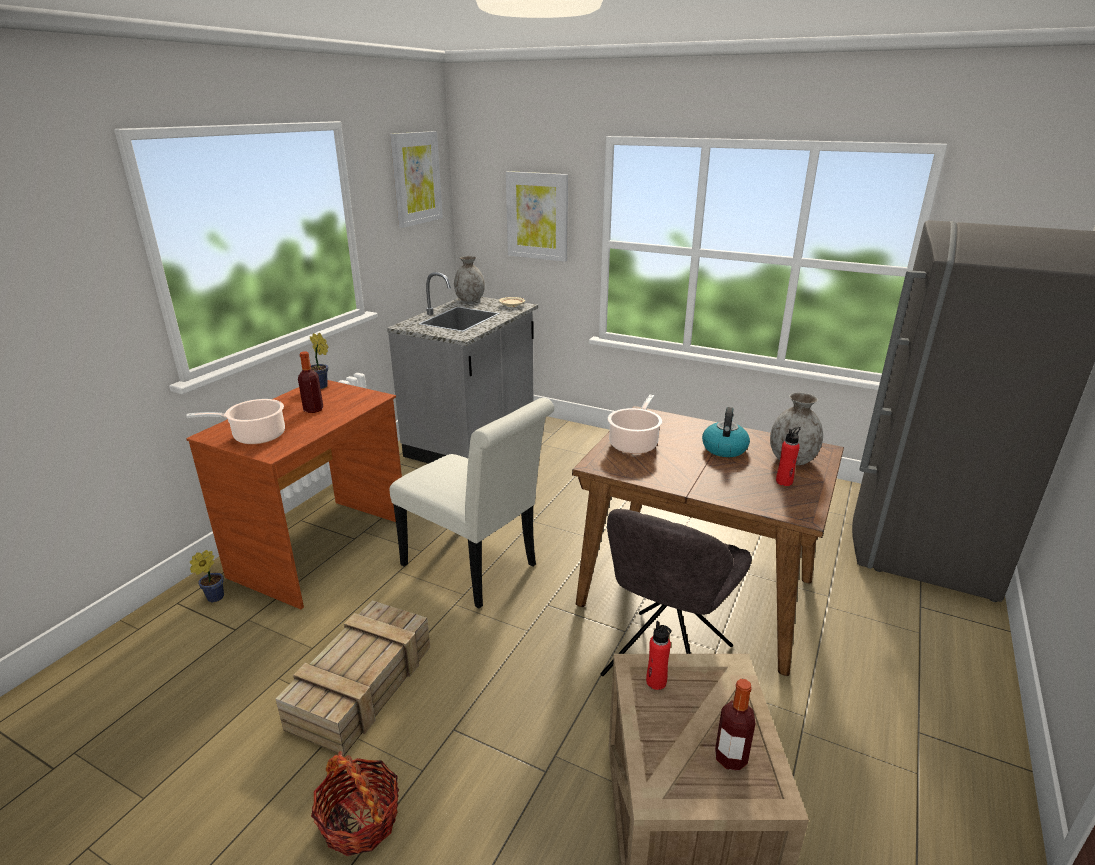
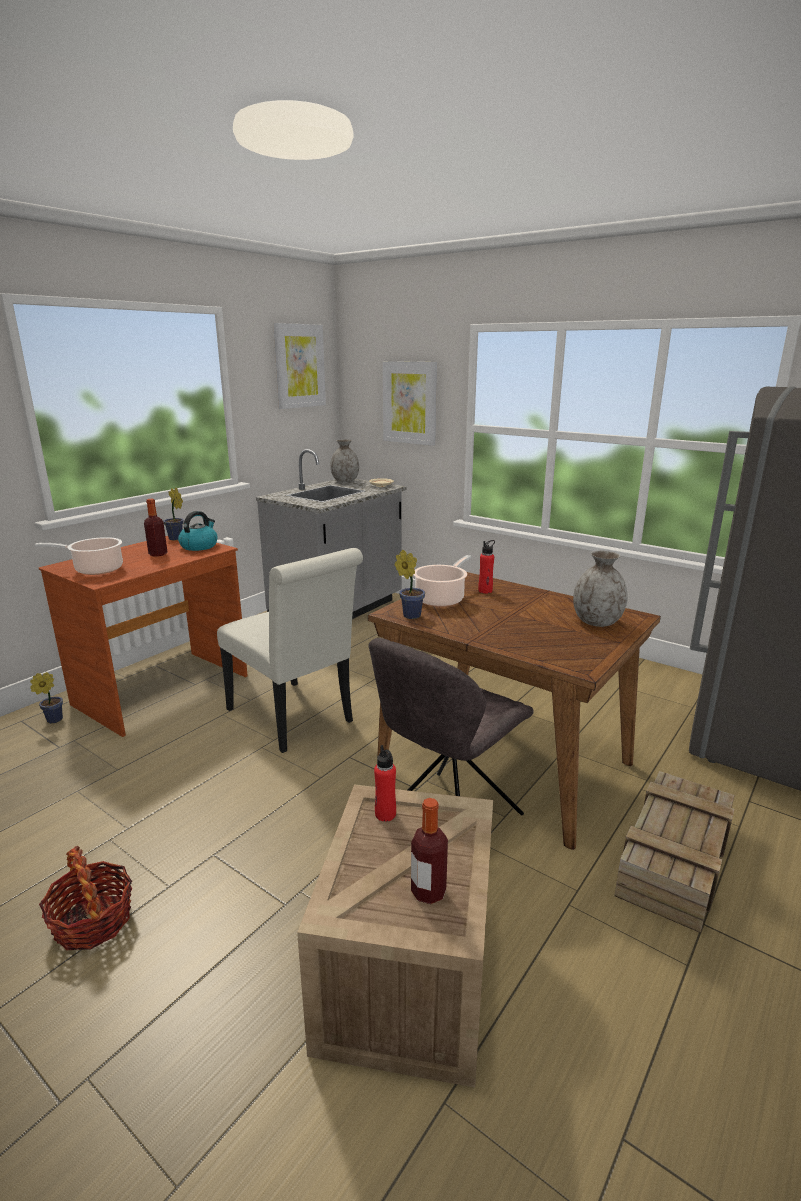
camera: 10 degrees right, 5 degrees down
crate [276,601,430,756] -> crate moved to [614,771,735,933]
kettle [702,407,750,457] -> kettle moved to [178,511,218,551]
red bottle [776,427,801,486] -> red bottle moved to [478,540,495,593]
none -> potted plant [394,550,425,619]

